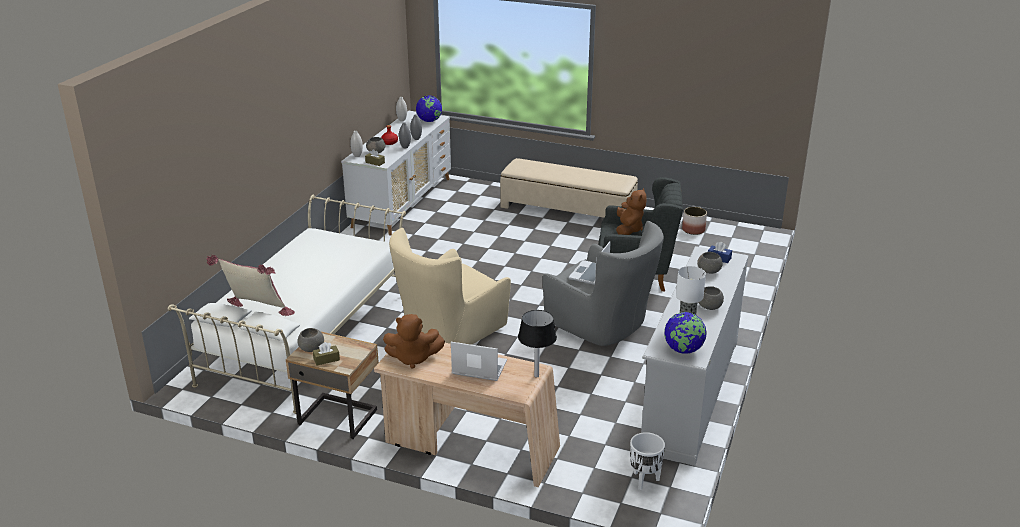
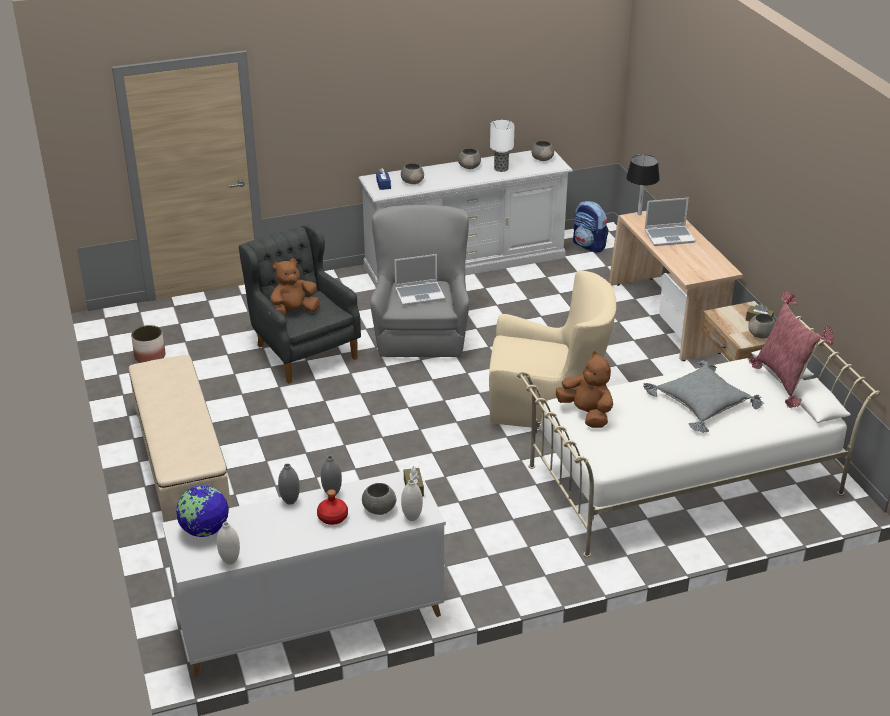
camera: 130 degrees left, 5 degrees up
brown plush toy [383,314,445,369] -> brown plush toy moved to [556,351,613,428]
laptop [451,342,507,381] -> laptop turned 75 degrees counterclockwise [644,198,695,246]
white planter [630,432,665,490] -> backpack [573,201,608,253]
globe [664,312,707,354] -> grey bowl [531,141,554,161]
none -> grey pillow [643,360,764,433]

